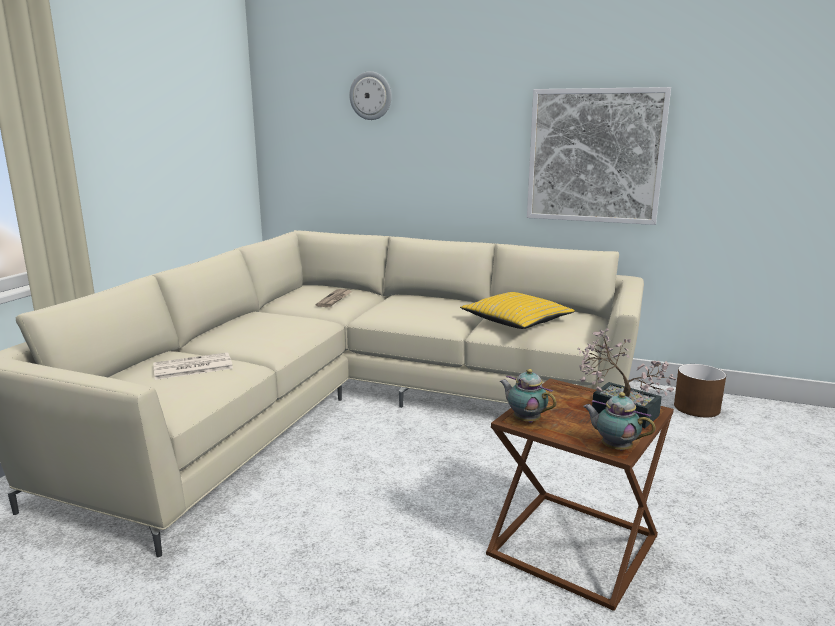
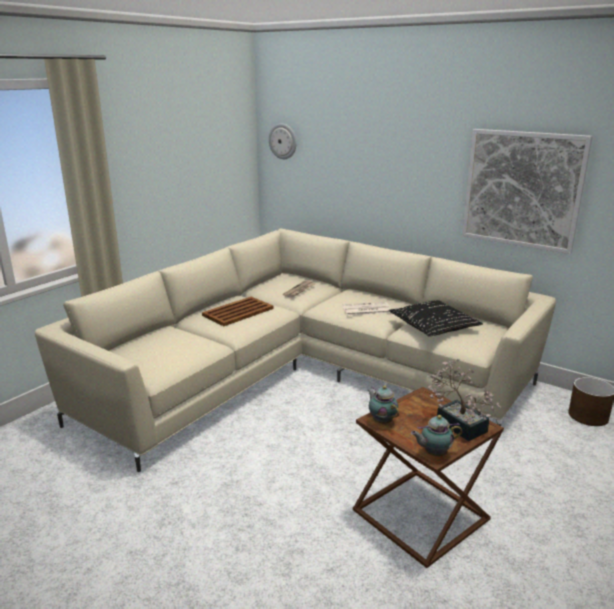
camera: 15 degrees right, 5 degrees up
newspaper [153,352,233,380] -> newspaper moved to [342,302,391,316]
wall clock [349,71,392,120] -> wall clock moved to [269,123,297,159]
yellow pillow [460,292,575,329] -> black pillow [389,300,483,337]
teapot [583,392,655,450] -> teapot turned 60 degrees counterclockwise [411,415,462,456]
none -> brown tray [202,297,273,326]

